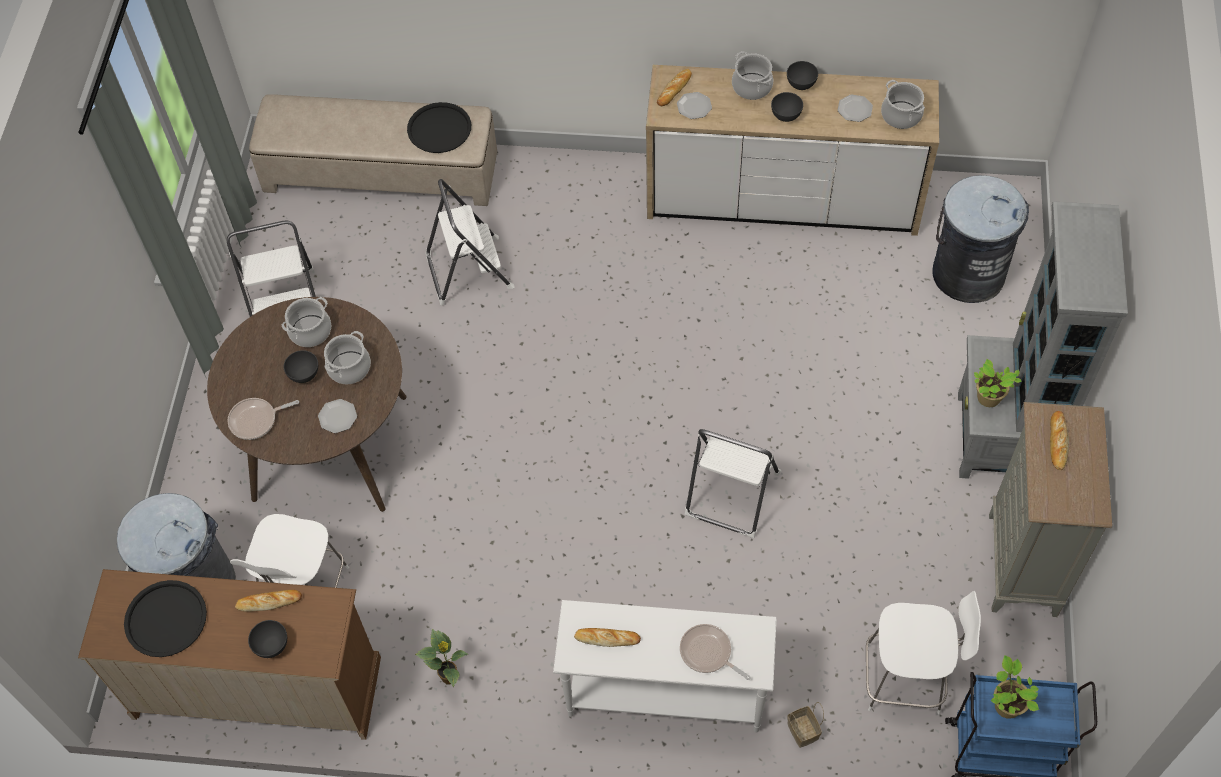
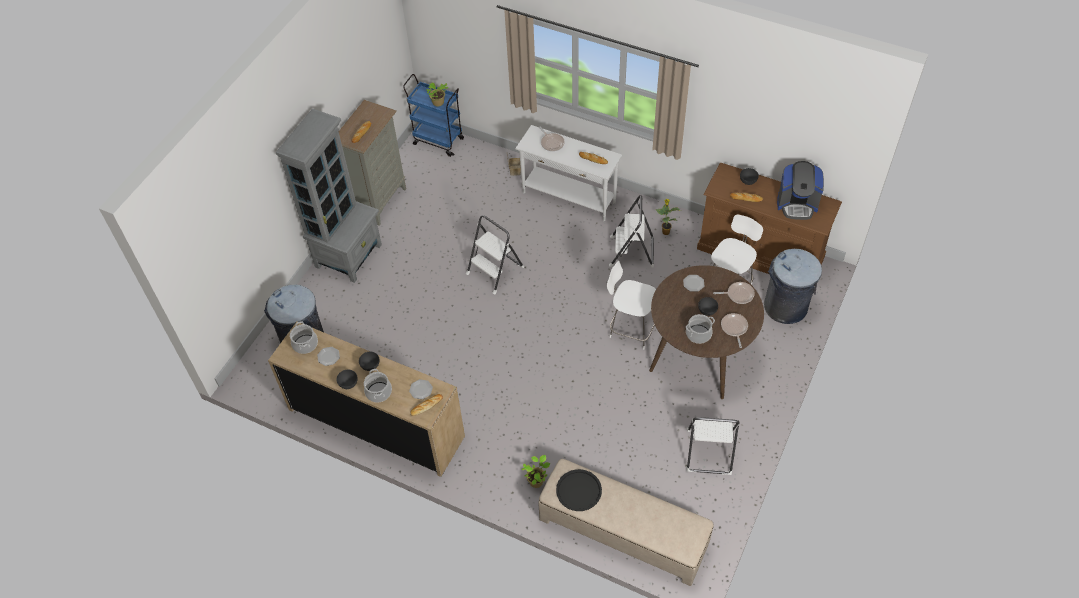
camera: 160 degrees left, 5 degrees down
black tray [124,580,207,657] -> coffee machine [777,161,824,220]
cooking pot [324,331,371,385] -> none
white step ladder [425,179,515,306] -> white step ladder moved to [609,195,654,268]
white chair [866,591,981,714] -> white chair moved to [607,261,656,349]
potted plant [974,359,1022,407] -> potted plant moved to [522,455,550,488]
none -> frying pan [721,313,748,348]

